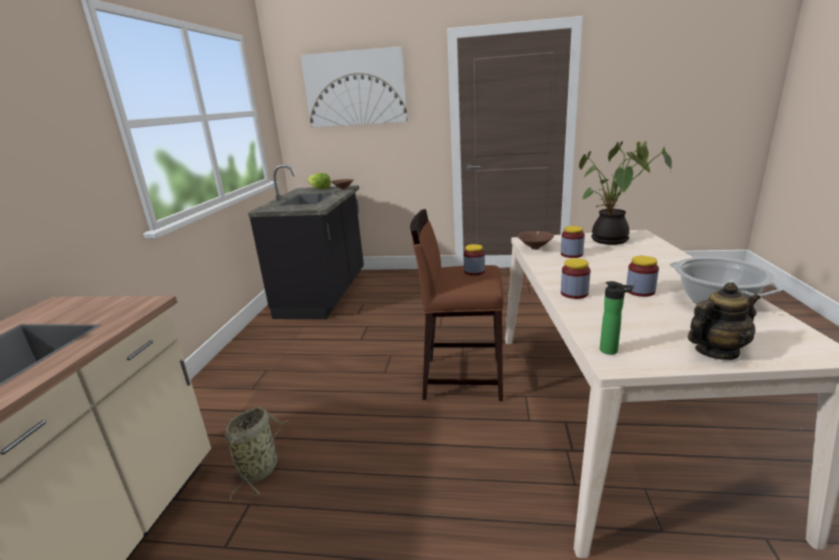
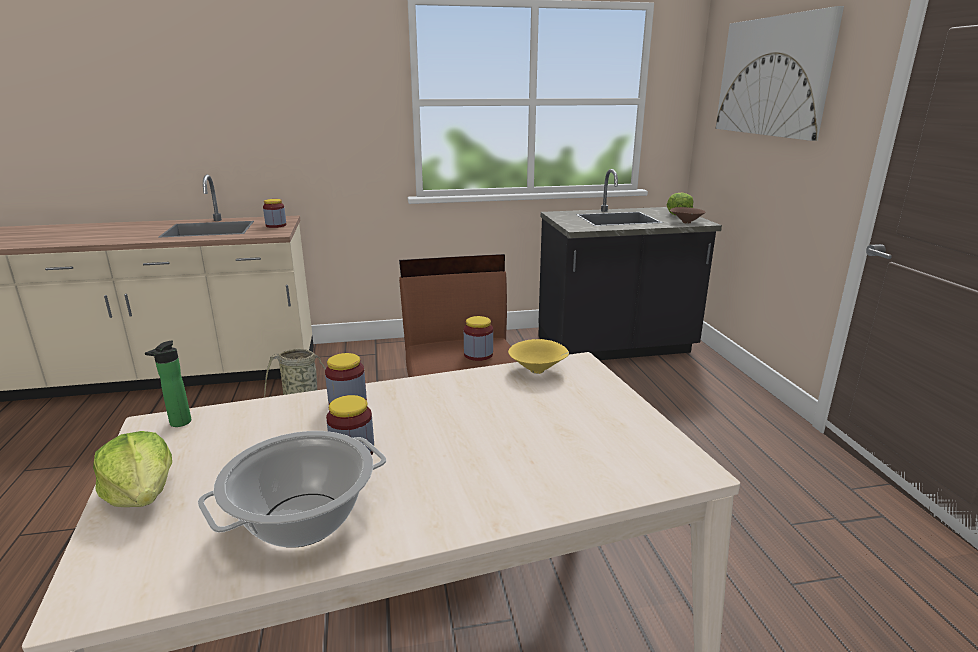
camera: 70 degrees right, 0 degrees up
brown bowl [518,231,554,250] -> yellow bowl [508,339,569,374]
jar [561,226,585,258] -> jar moved to [263,199,287,228]
potted plant [579,141,672,245] -> none
teapot [688,282,761,360] -> lettuce [93,431,172,507]

